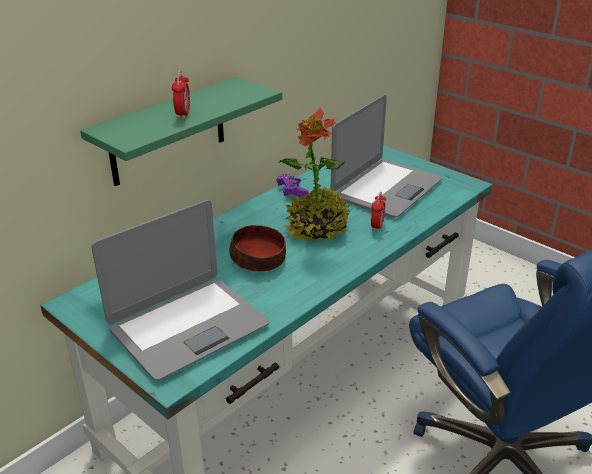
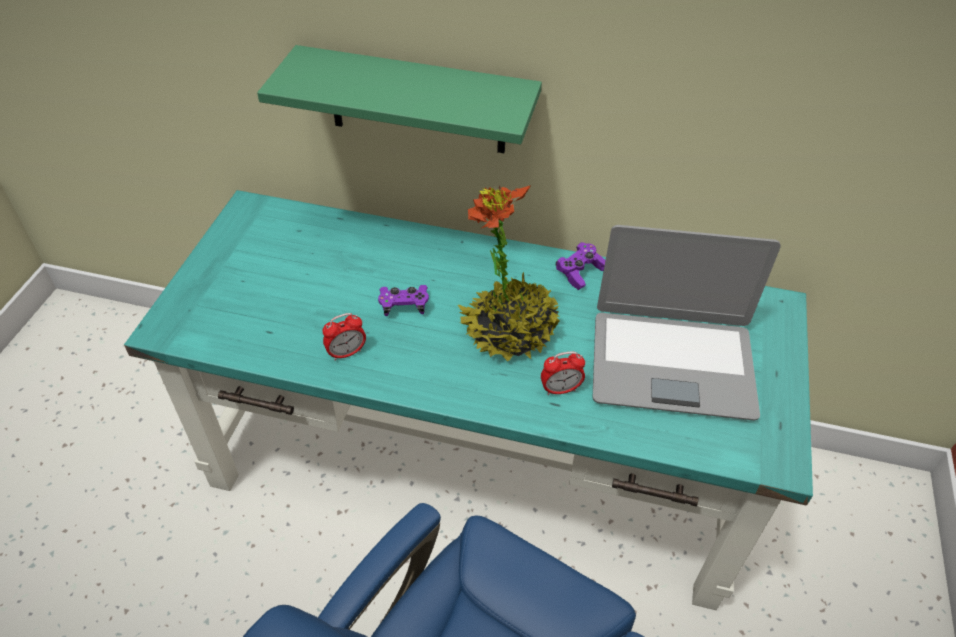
camera: 60 degrees right, 15 degrees up
laptop [91,200,269,381] -> none
alarm clock [172,71,190,119] -> alarm clock moved to [322,313,366,361]
bowl [229,225,286,272] -> purple game controller [378,285,429,316]

